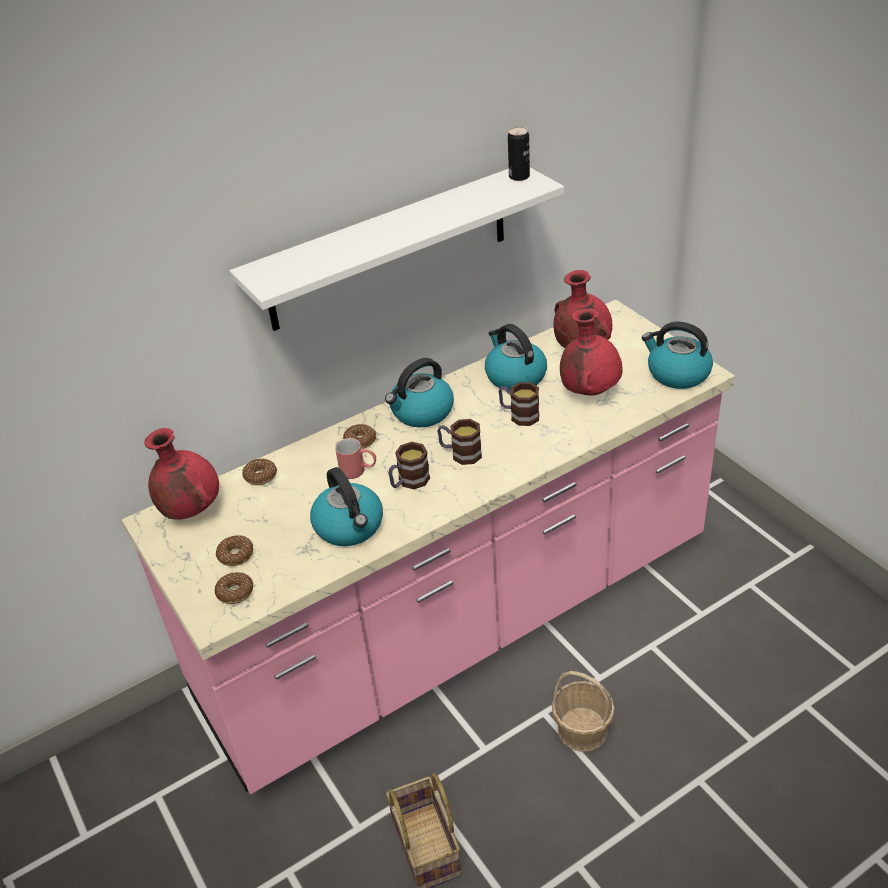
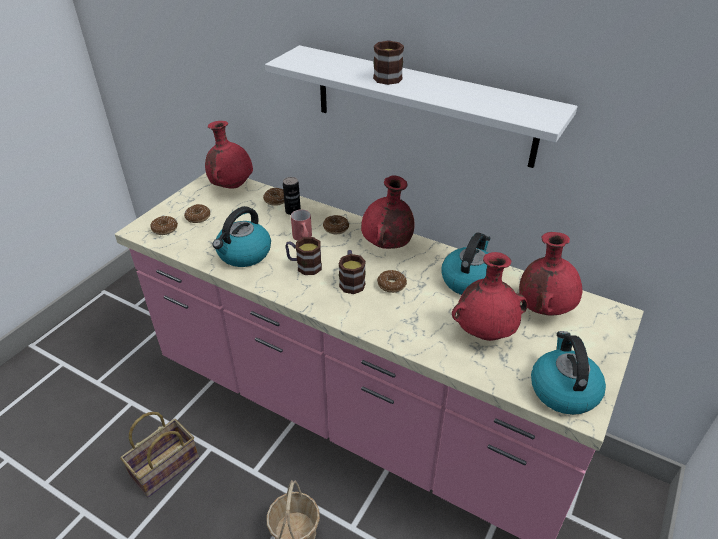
camera: 60 degrees right, 0 degrees up
kettle [385,358,454,427] -> red vase [361,175,415,249]
mug [499,382,539,426] -> mug moved to [373,40,404,85]
can [508,126,530,181] -> can moved to [283,177,301,215]
none -> donut [377,270,407,293]

